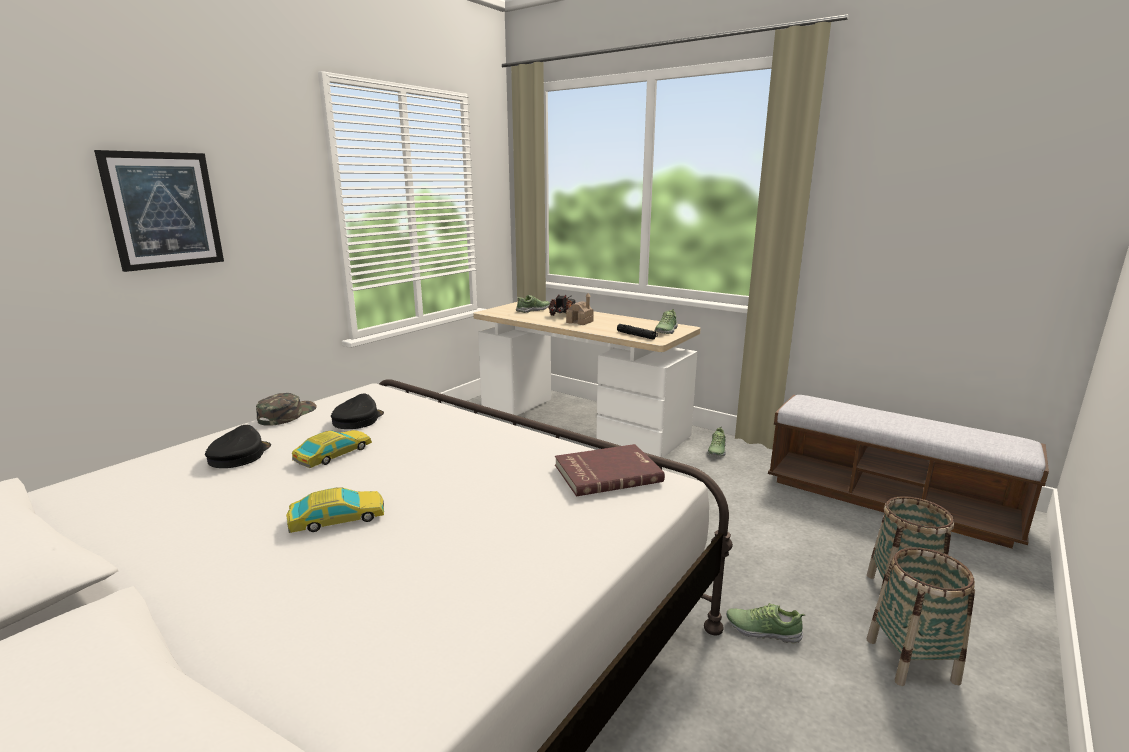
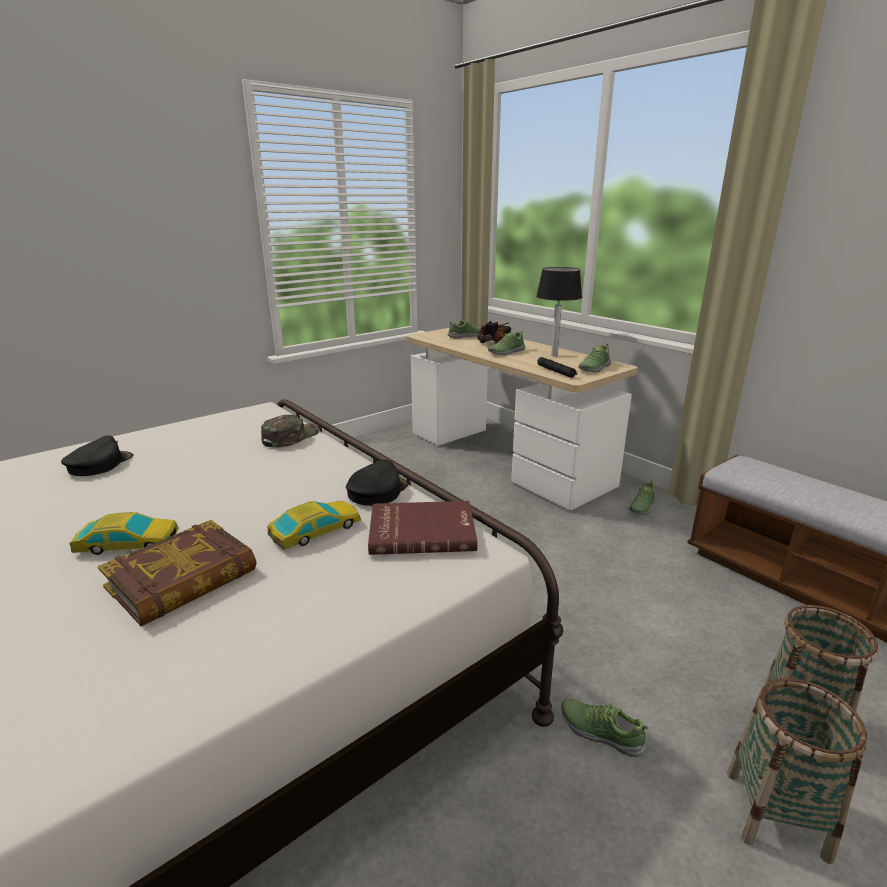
camera: 15 degrees right, 5 degrees up
picture [94,150,224,272] -> none
green cap [256,393,317,426] -> green cap moved to [261,415,320,448]
toy car [292,430,372,468] -> toy car moved to [267,500,361,550]
black cap [331,394,384,429] -> black cap moved to [346,459,408,506]
toy house [566,293,594,325] -> shoe [488,331,525,356]
none -> book [98,520,256,626]
none -> table lamp [536,267,582,356]

